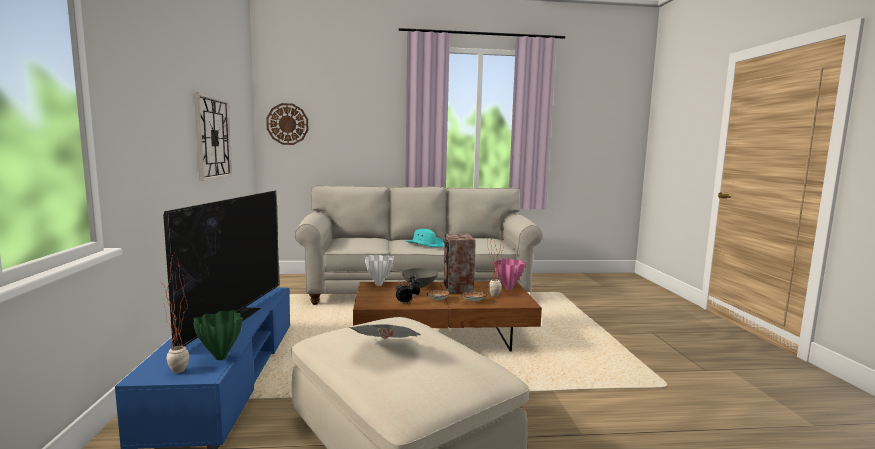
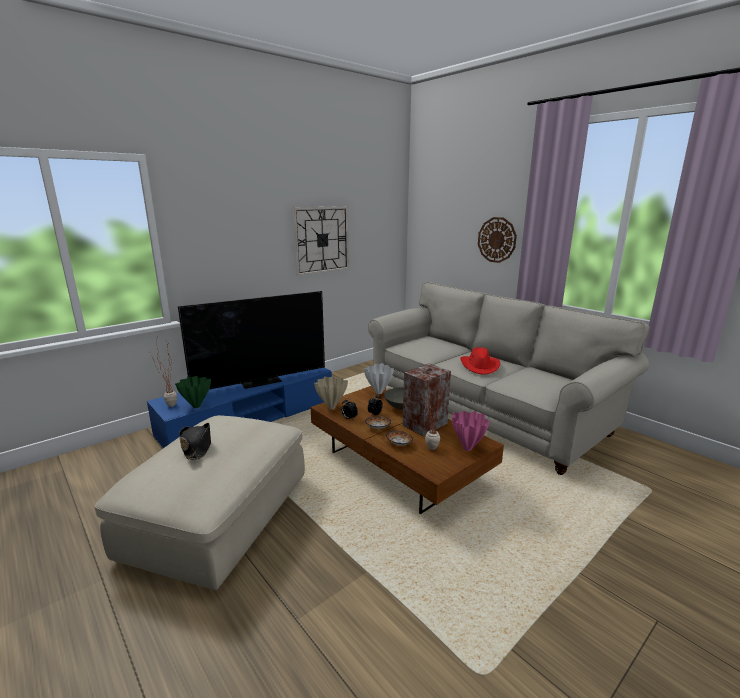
camera: 55 degrees right, 10 degrees up
wall clock [266,103,308,145] -> wall clock moved to [478,217,517,263]
newspaper [348,324,421,339] -> black hat [179,423,211,460]
turquoise hat [405,229,445,247] -> red hat [460,347,500,375]
none -> beige vase [314,376,348,409]

